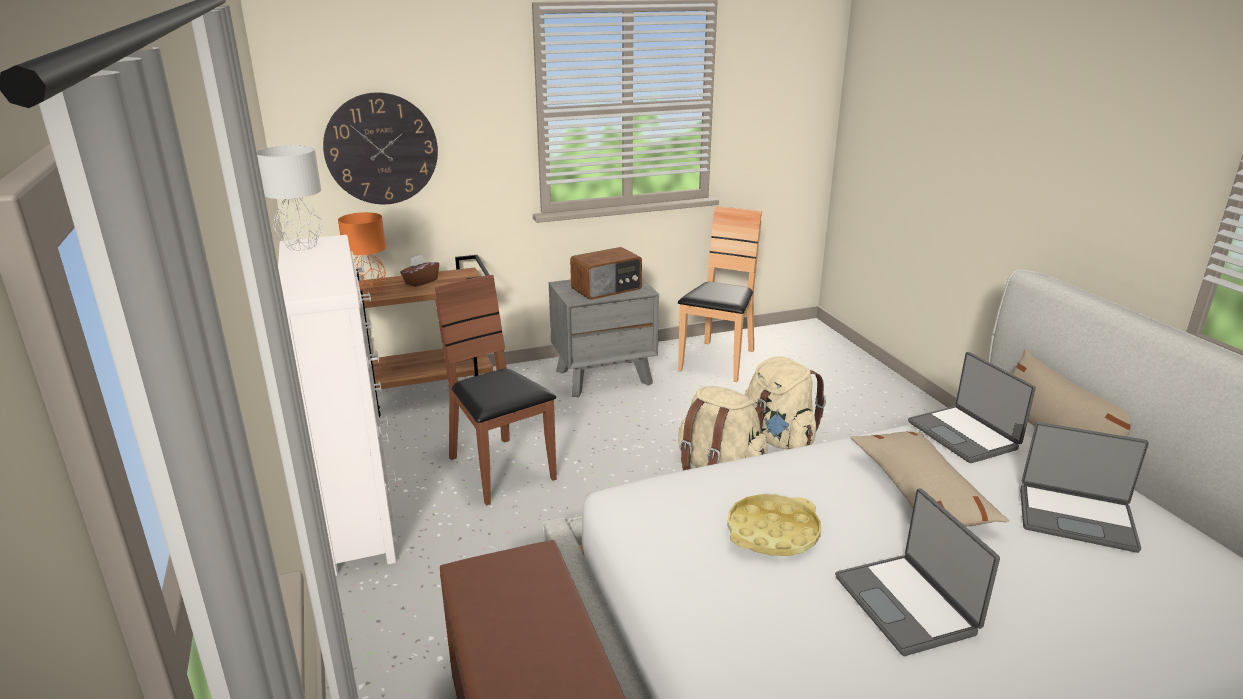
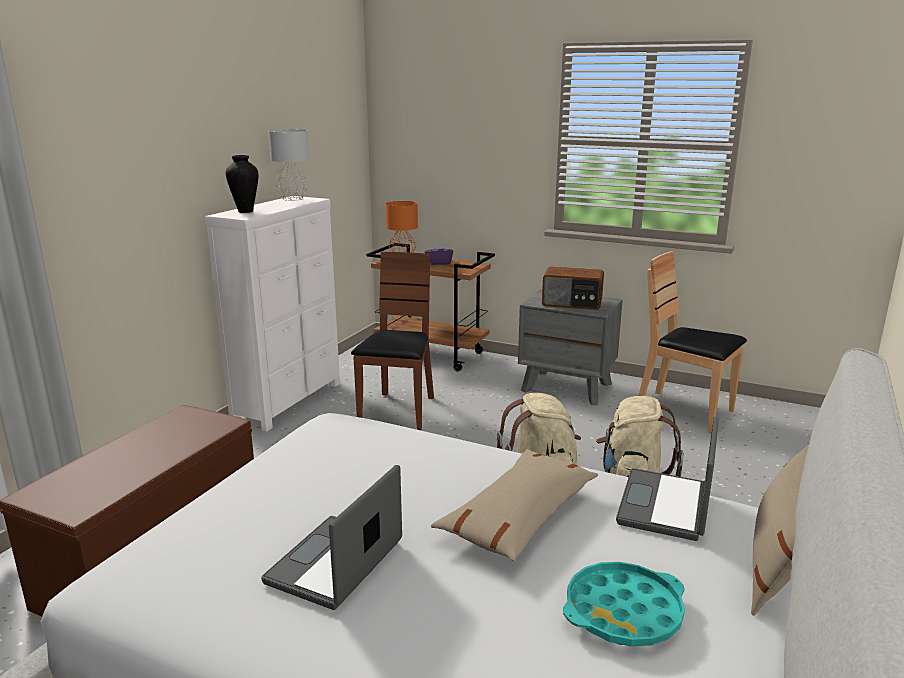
camera: 45 degrees right, 5 degrees down
wall clock [323,92,438,204] -> none
brown tissue box [400,254,439,287] -> purple tissue box [425,242,453,265]
brown chair [678,206,762,382] -> brown chair turned 120 degrees counterclockwise [639,251,747,434]
yellow tray [727,494,821,556] -> none
laptop [1020,422,1149,553] -> turquoise tray [563,562,685,646]
none -> vase [226,155,258,213]

